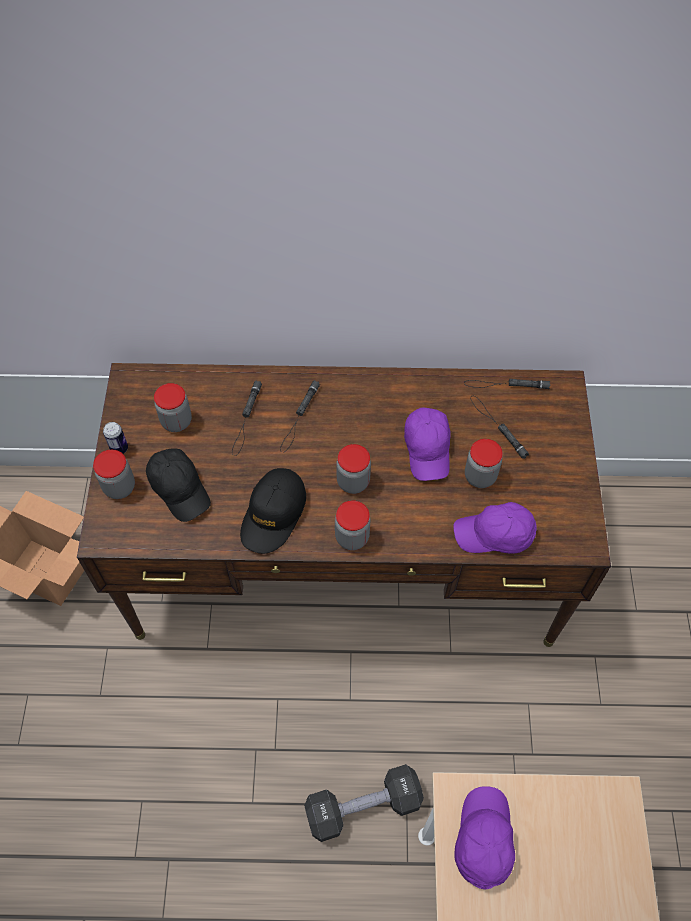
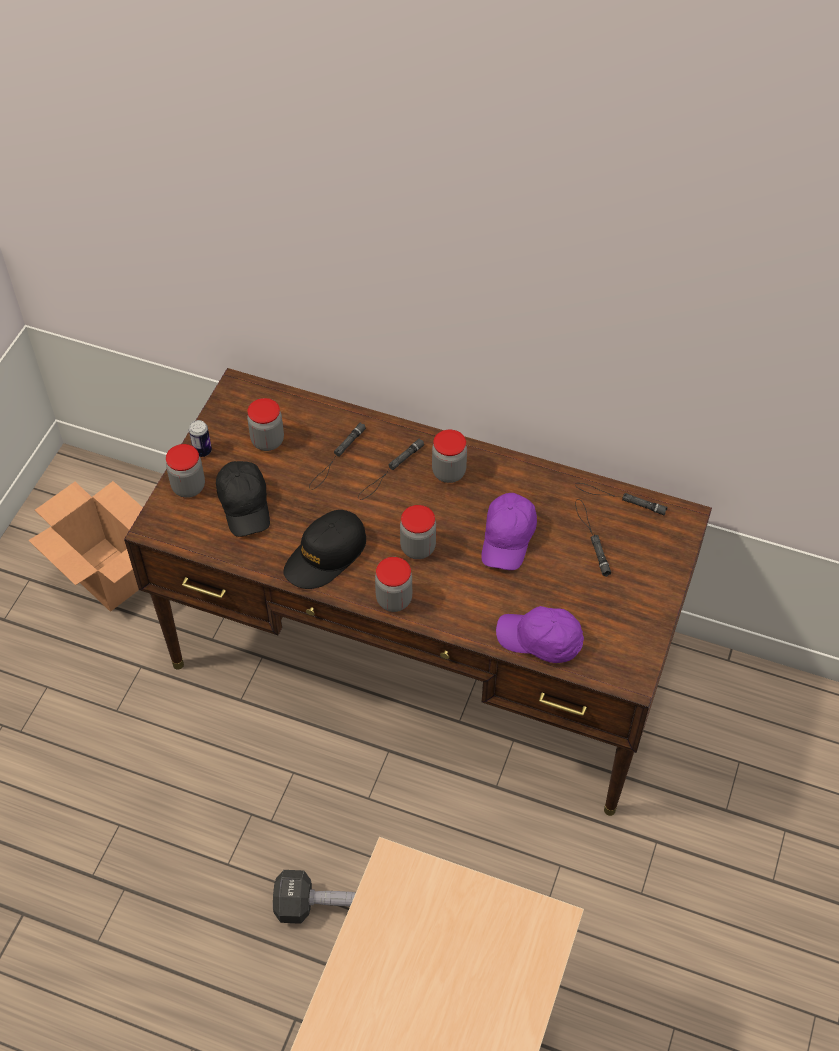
camera: 20 degrees right, 5 degrees down
purple cap [455,786,515,890] -> none
jar [465,439,503,488] -> jar moved to [432,430,467,483]

